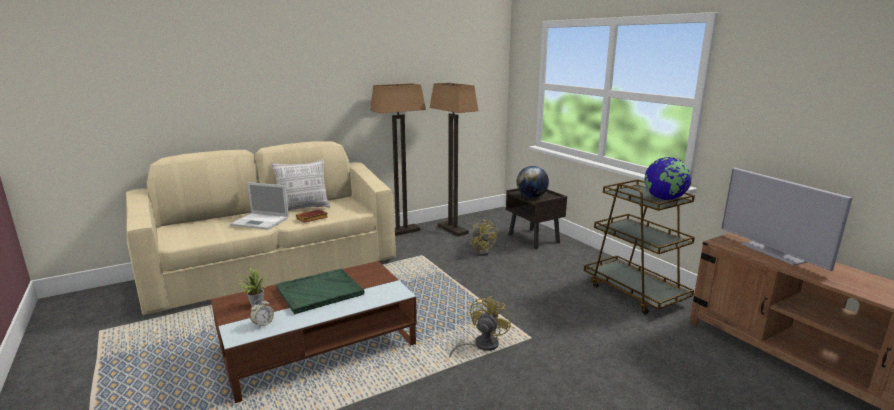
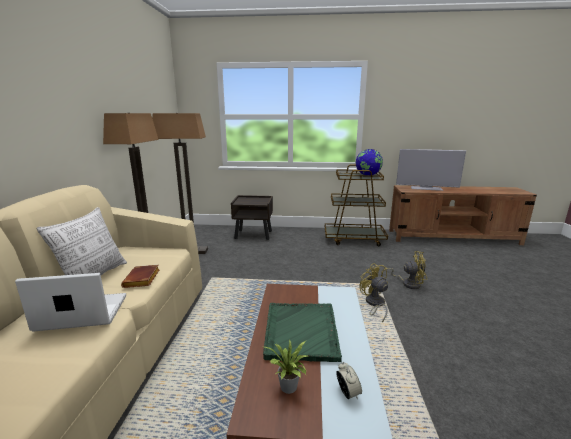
camera: 55 degrees left, 0 degrees up
laptop [230,182,289,230] -> laptop turned 150 degrees counterclockwise [15,273,126,332]
yellow fan [470,219,497,256] -> yellow fan moved to [381,251,427,289]
globe [517,166,549,198] -> none

